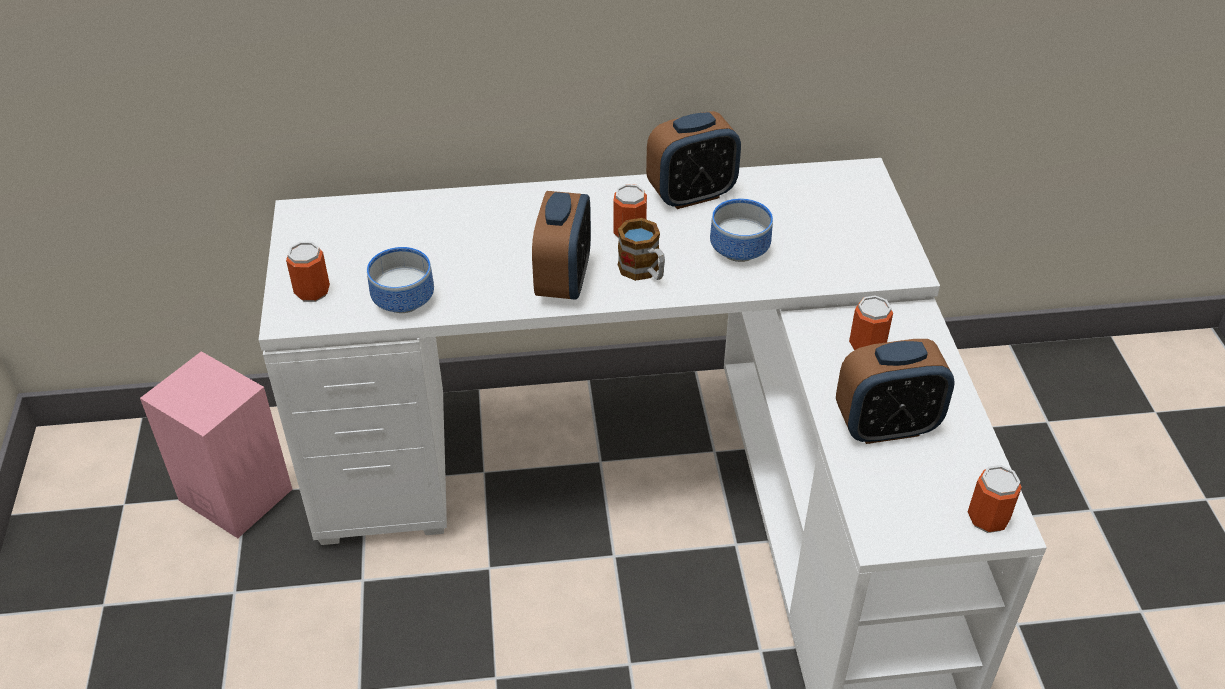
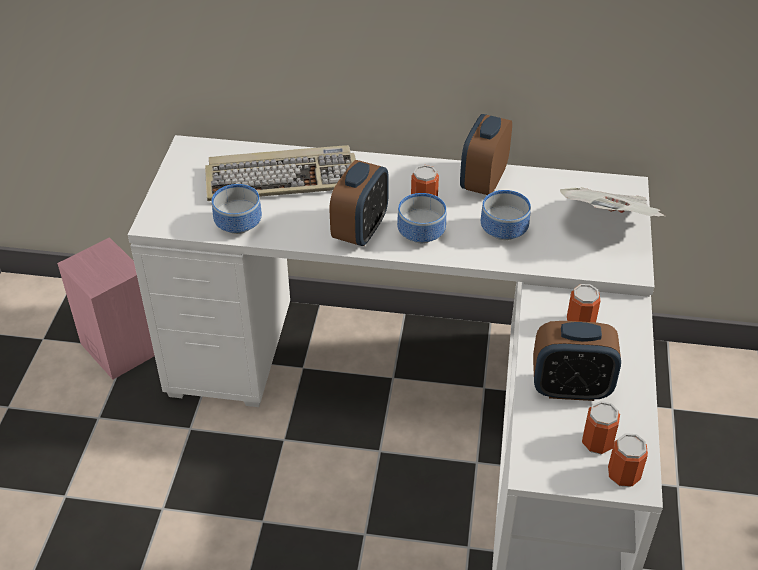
camera: 15 degrees right, 0 degrees up
can [286,242,330,302] -> can moved to [582,401,620,454]
mug [618,218,665,281] -> bowl [397,193,446,243]
alarm clock [646,111,741,209] -> alarm clock turned 120 degrees clockwise [460,114,512,195]
none -> keyboard [205,145,356,201]
none -> newspaper [560,187,665,216]

